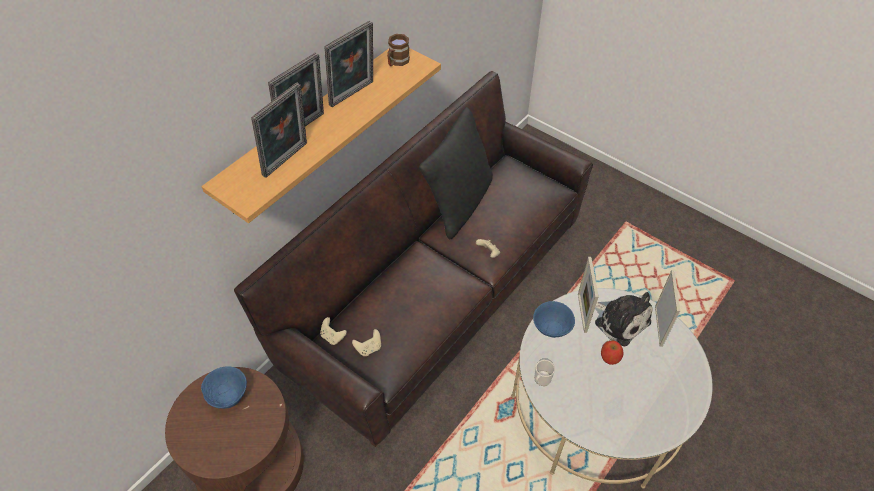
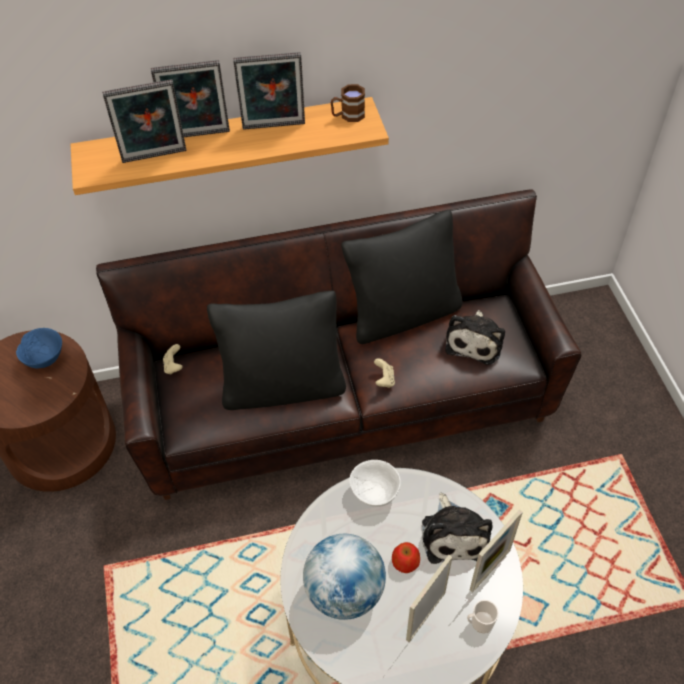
camera: 40 degrees right, 0 degrees up
beige game controller [352,329,381,356] -> none
blue bowl [533,301,575,338] -> white bowl [349,460,401,507]
mug [534,360,555,386] -> mug moved to [467,600,499,633]
picture frame [578,257,599,333] -> picture frame moved to [406,555,452,642]
none -> black pillow [207,291,346,410]
none -> globe [303,534,386,620]
none -> plush toy [445,310,505,365]

